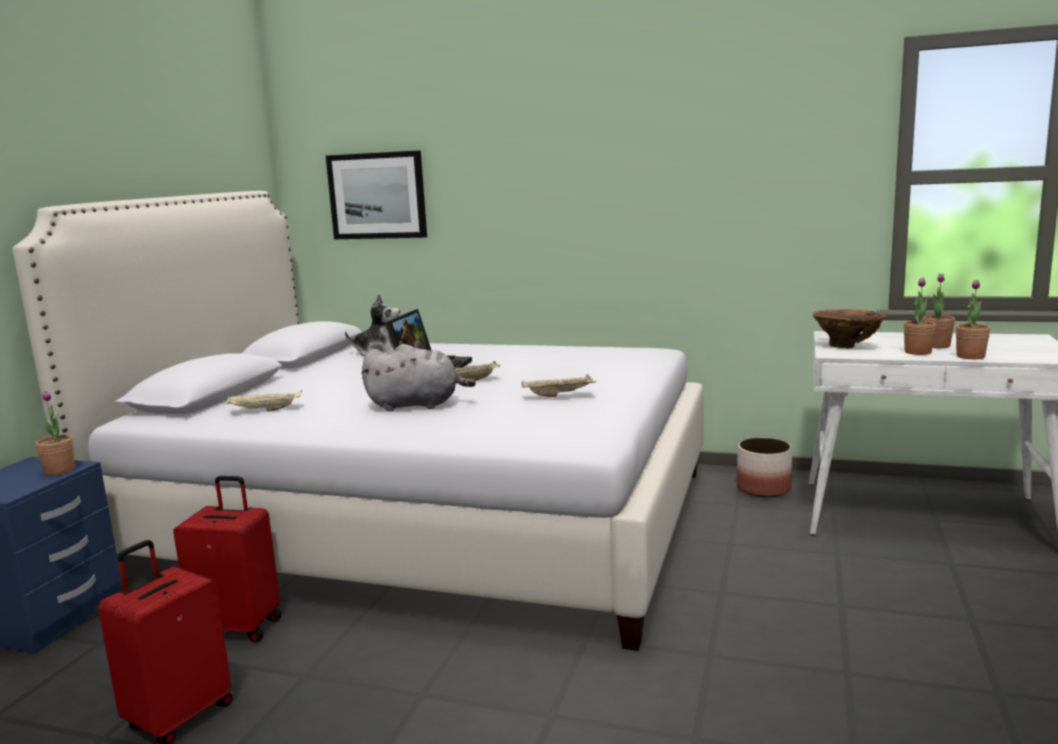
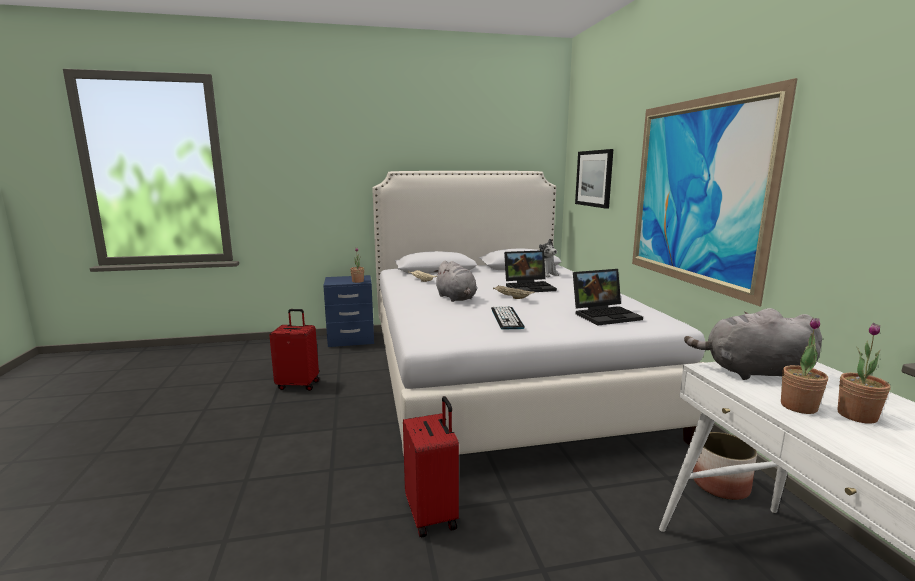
camera: 60 degrees right, 0 degrees up
red suitcase [173,476,282,642] -> red suitcase moved to [403,396,459,538]
beige tray [521,374,596,397] -> keyboard [491,306,525,329]
brown vase [813,309,887,348] -> grey plush toy [684,308,822,380]
potted plant [956,280,991,359] -> none
none -> laptop [573,269,643,325]
none -> picture [632,78,798,306]

